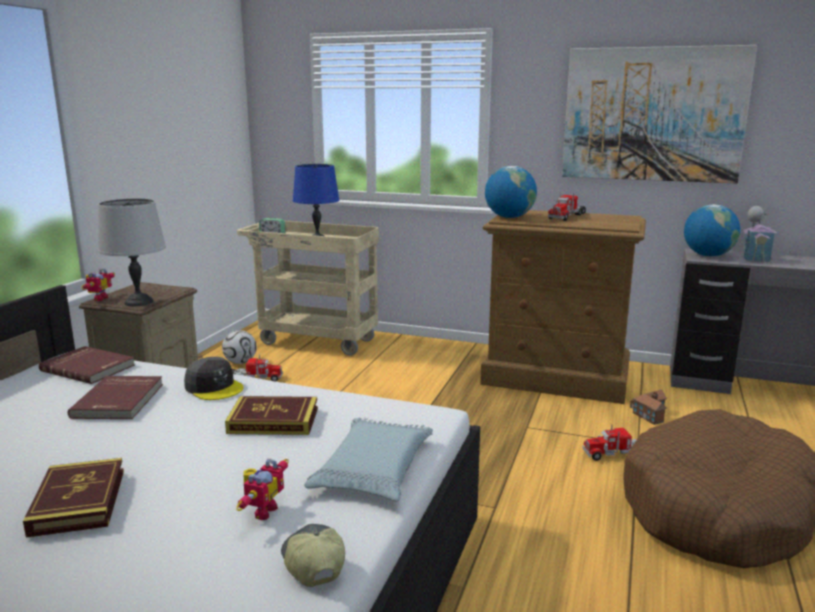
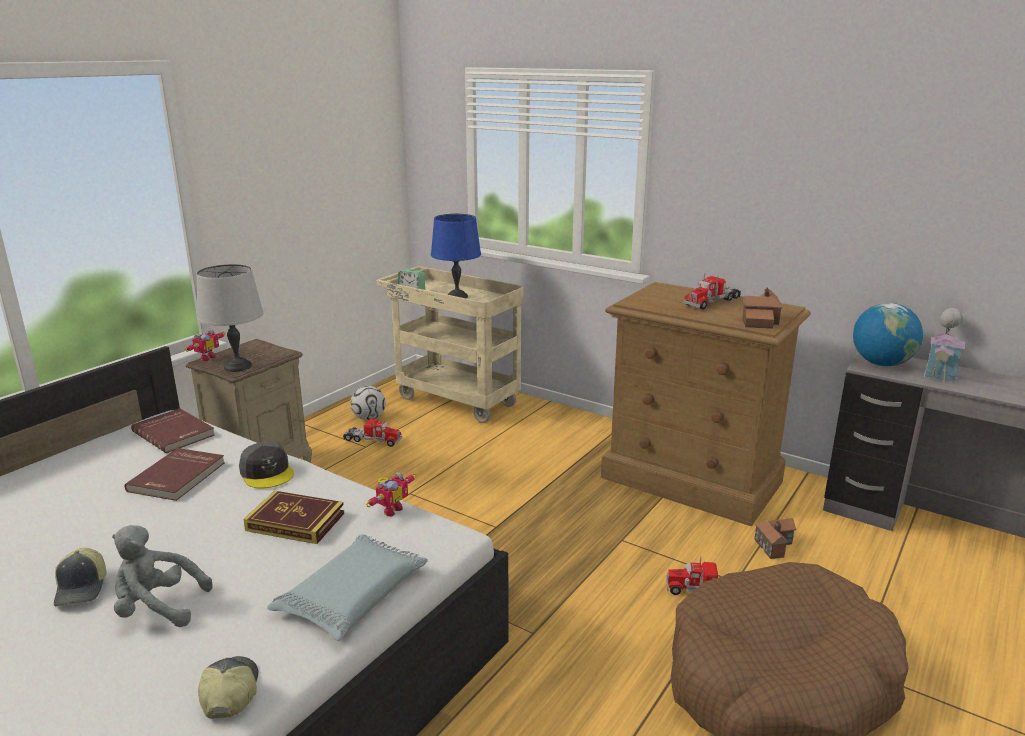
camera: 15 degrees right, 5 degrees up
book [23,458,124,538] -> cap [54,548,106,606]
toy robot [236,459,288,520] -> toy robot moved to [366,472,416,517]
globe [485,166,537,218] -> none
picture [562,45,757,183] -> none
none -> grey plush toy [112,525,213,627]
none -> toy house [742,288,783,329]

